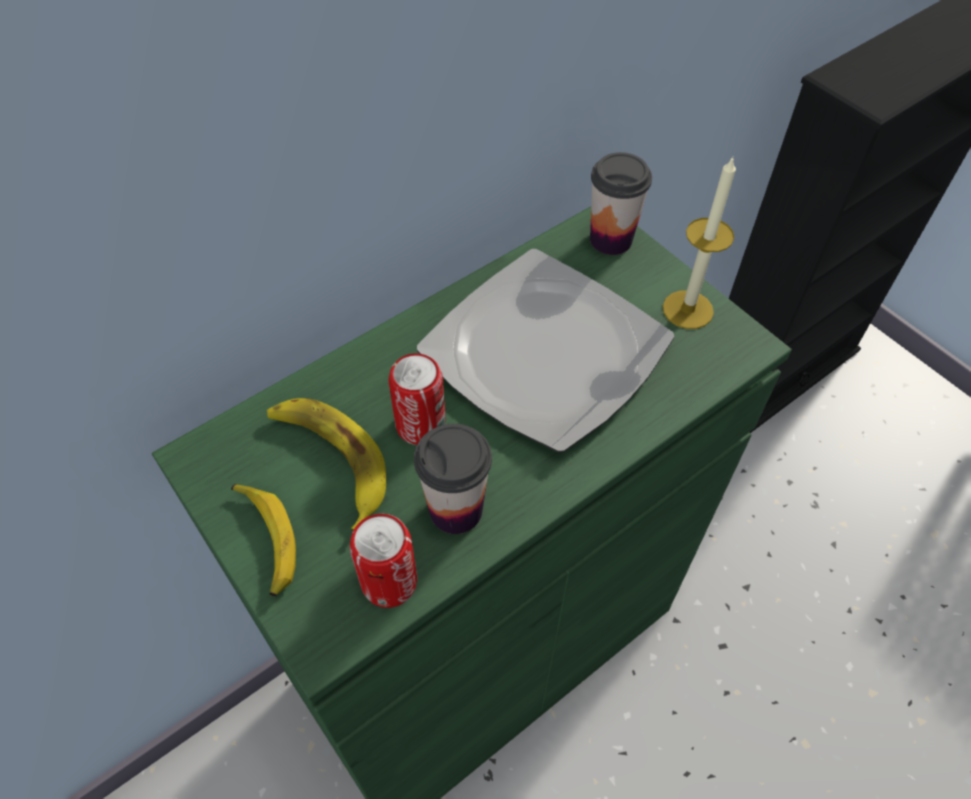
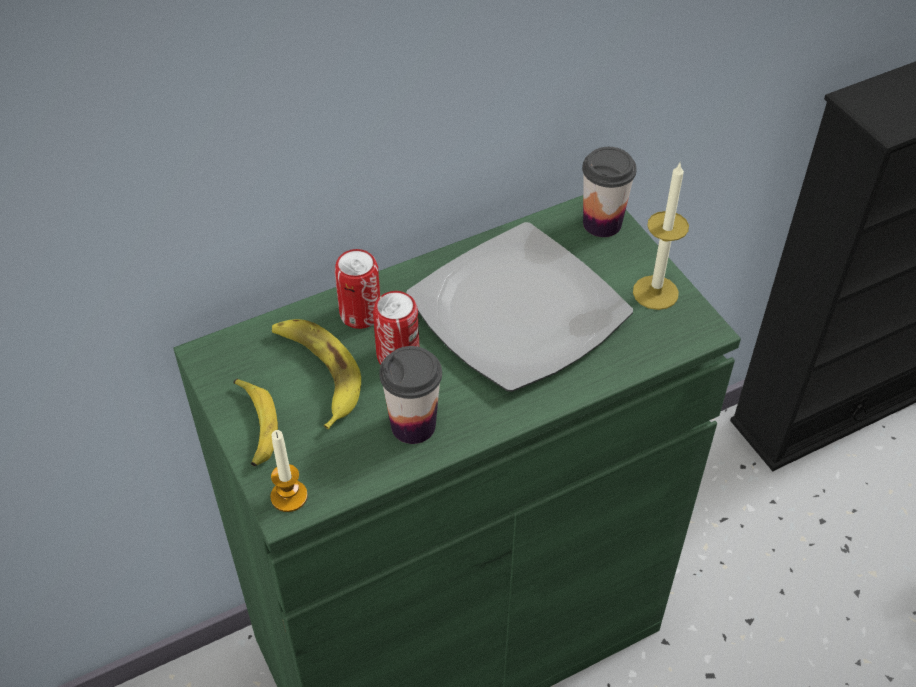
camera: 10 degrees right, 5 degrees down
can [350,514,417,608] -> can moved to [335,249,380,329]
none -> candle [270,430,308,512]

